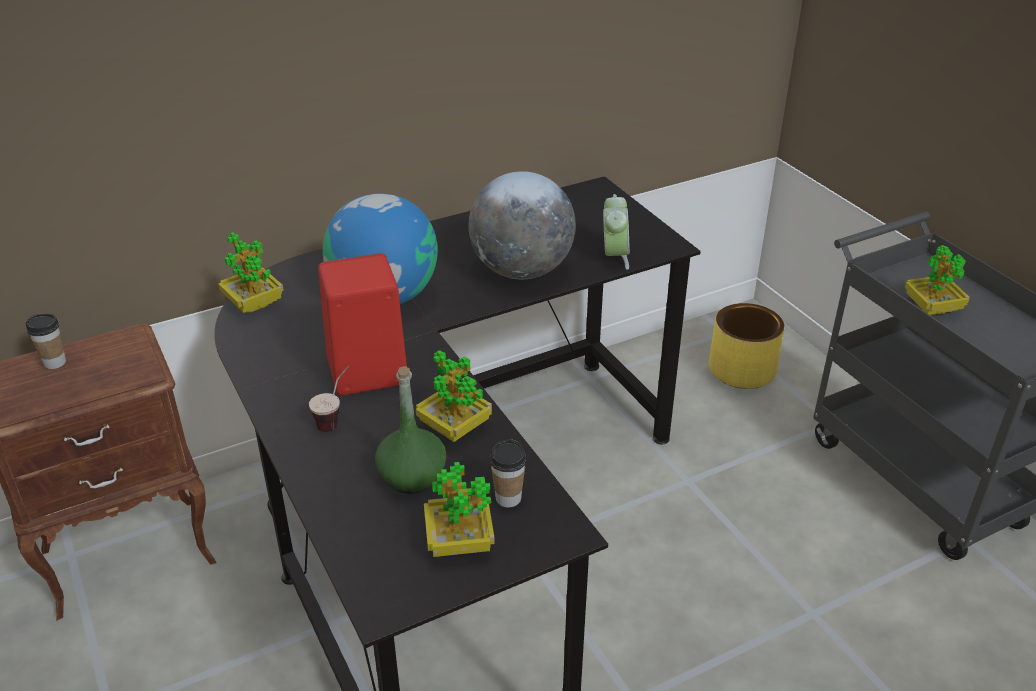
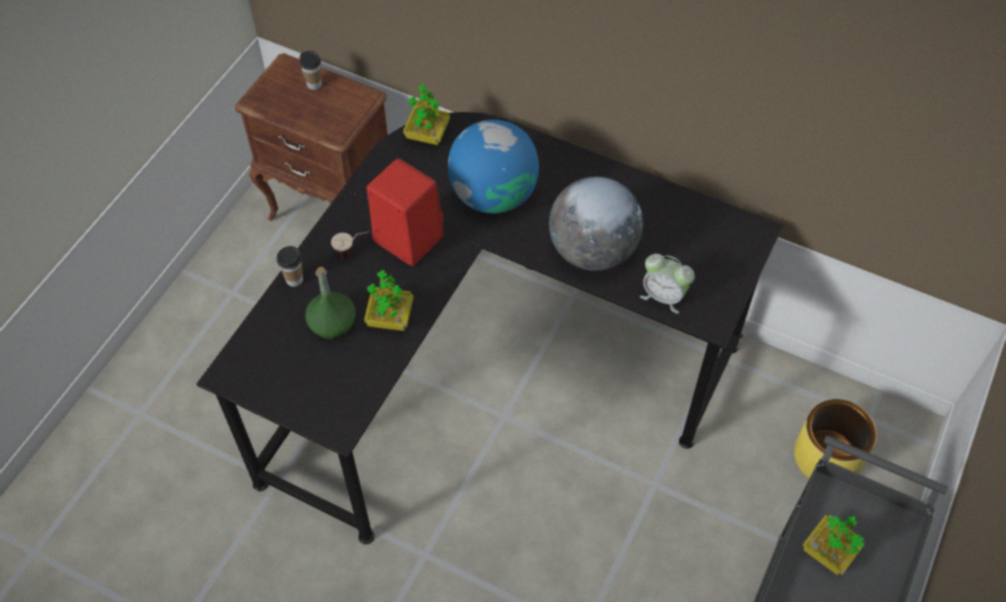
camera: 55 degrees right, 20 degrees up
potted plant [424,462,495,557] -> none
cup [490,439,527,508] -> cup moved to [276,246,303,287]
alarm clock [603,194,630,270] -> alarm clock turned 60 degrees clockwise [640,254,695,313]

